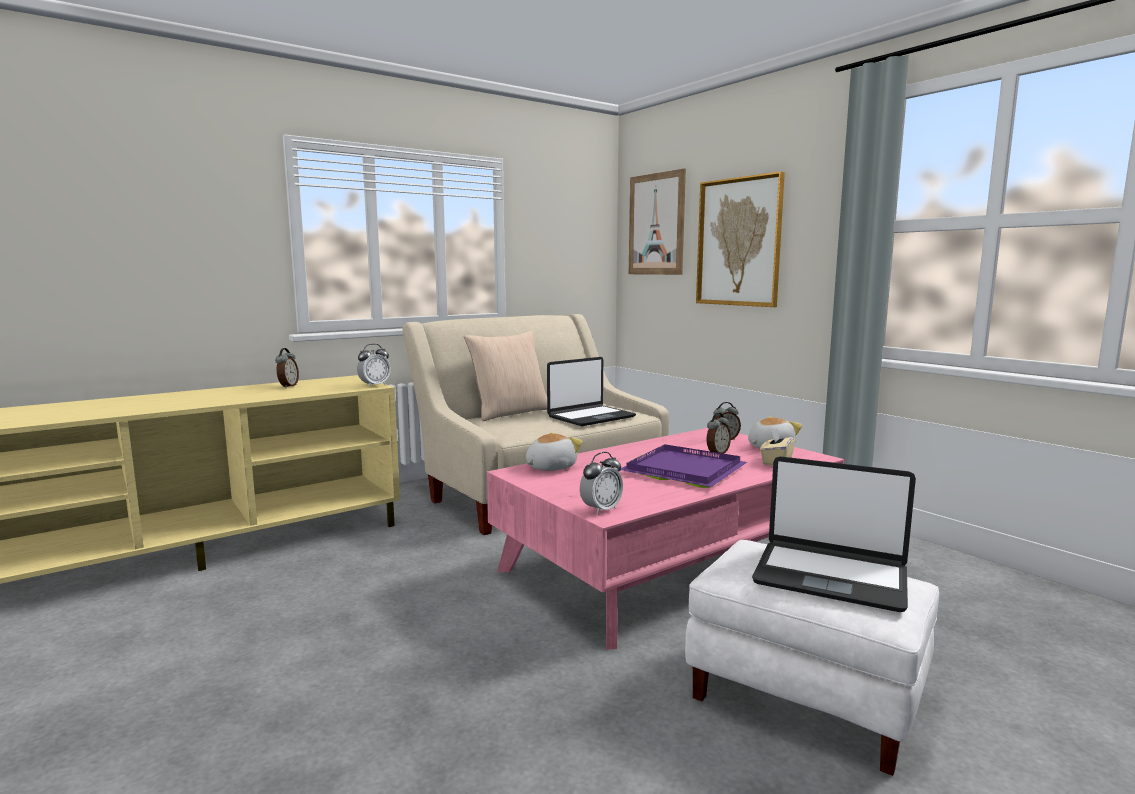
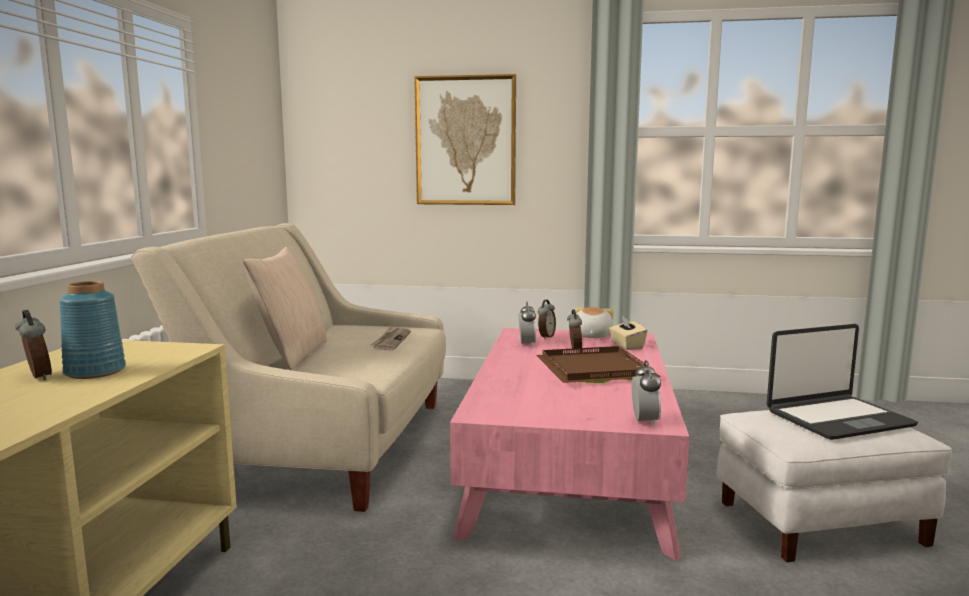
camera: 45 degrees left, 0 degrees up
alarm clock [357,344,391,387] -> alarm clock moved to [518,302,536,347]
plush toy [526,432,583,471] -> none
laptop [547,357,636,426] -> newspaper [370,326,411,350]
purple tray [621,444,747,488] -> brown tray [536,346,661,383]
picture [629,169,686,275] -> none
none -> blue vase [59,281,126,379]

